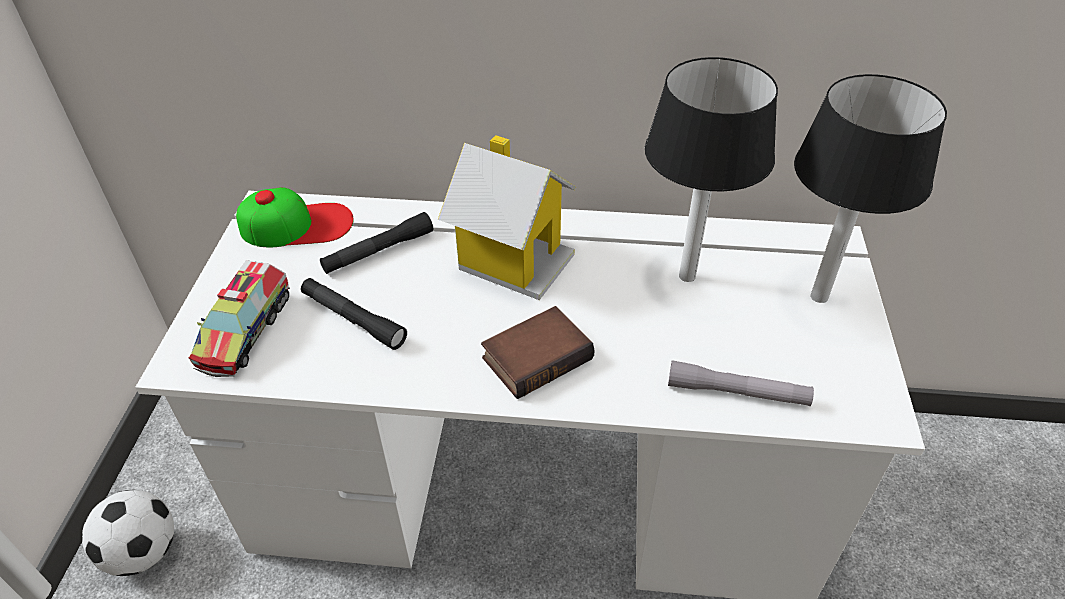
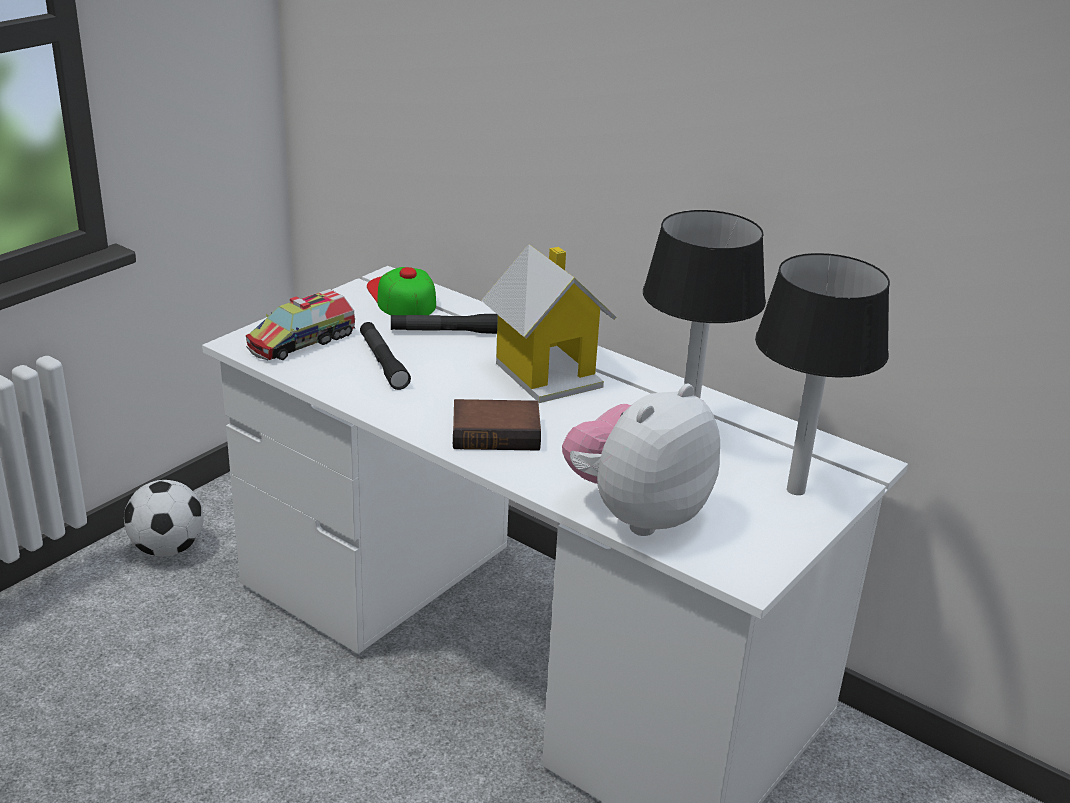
camera: 30 degrees right, 15 degrees down
cap [236,187,354,247] -> cap turned 135 degrees counterclockwise [367,267,436,316]
grey flashlight [668,360,814,406] -> plush toy [562,384,720,536]

